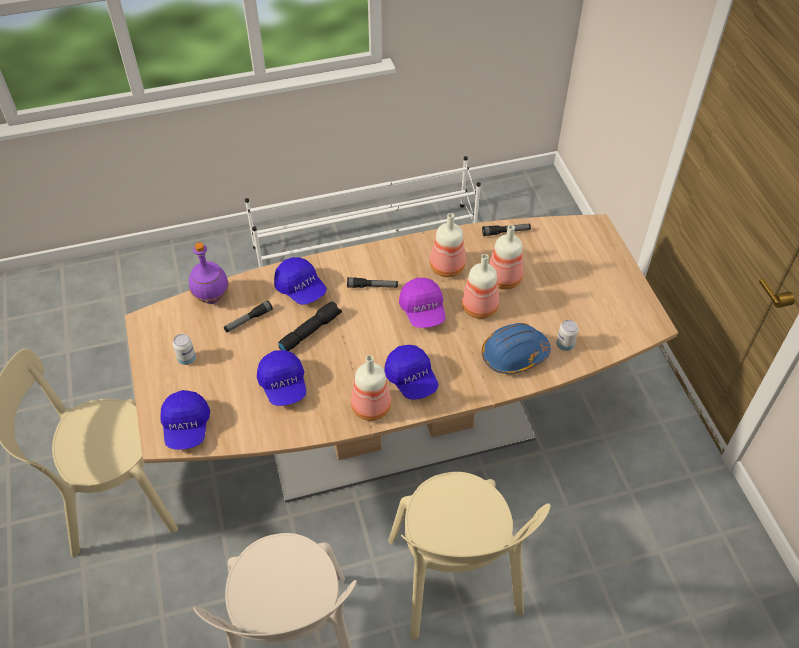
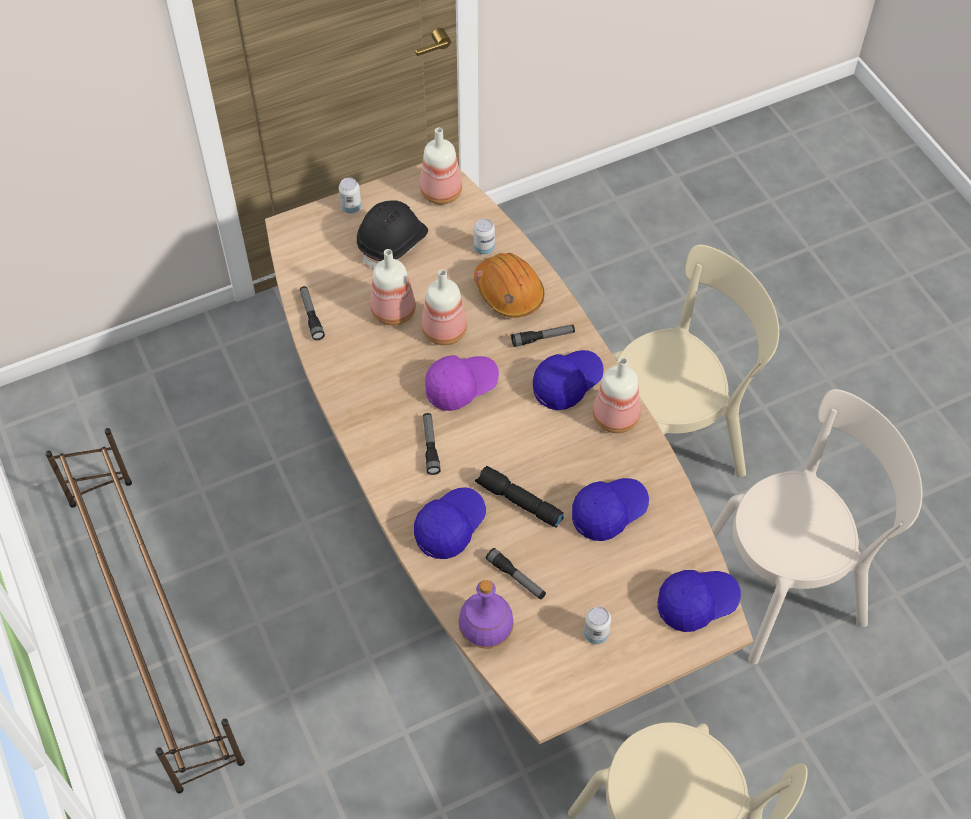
camera: 100 degrees left, 5 degrees up
white shoe rack [245,156,481,268] -> brown shoe rack [45,428,245,794]
bottle [430,213,466,277] -> bottle moved to [420,128,462,205]
blue hard hat [481,323,551,374] -> orange hard hat [474,253,544,318]
none -> can [339,177,361,214]
none -> black hard hat [357,200,428,270]
none -> flashlight [511,325,575,347]

